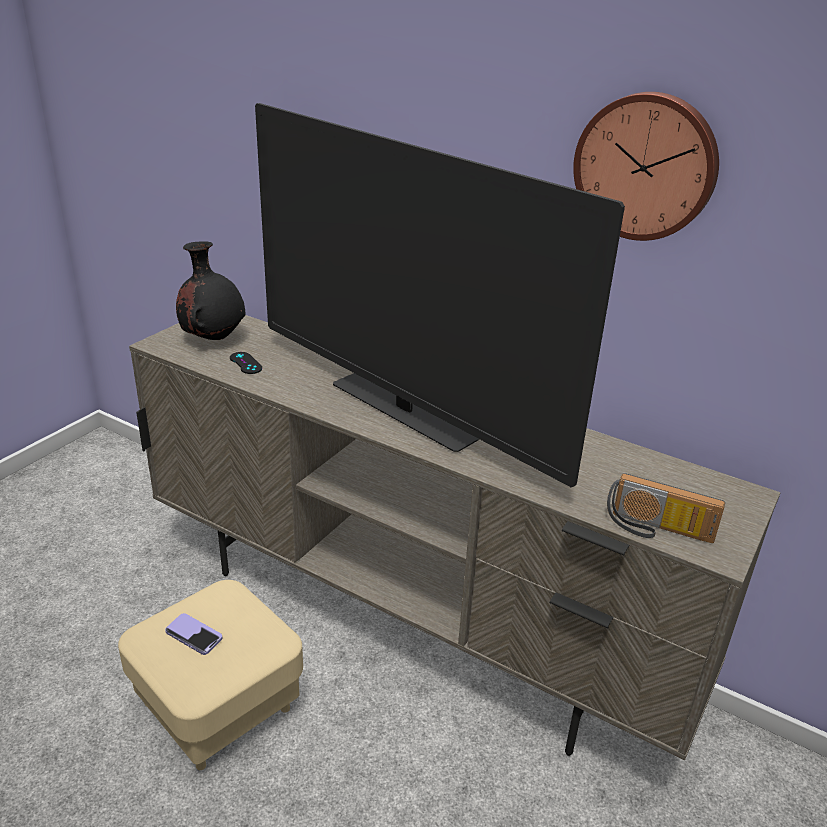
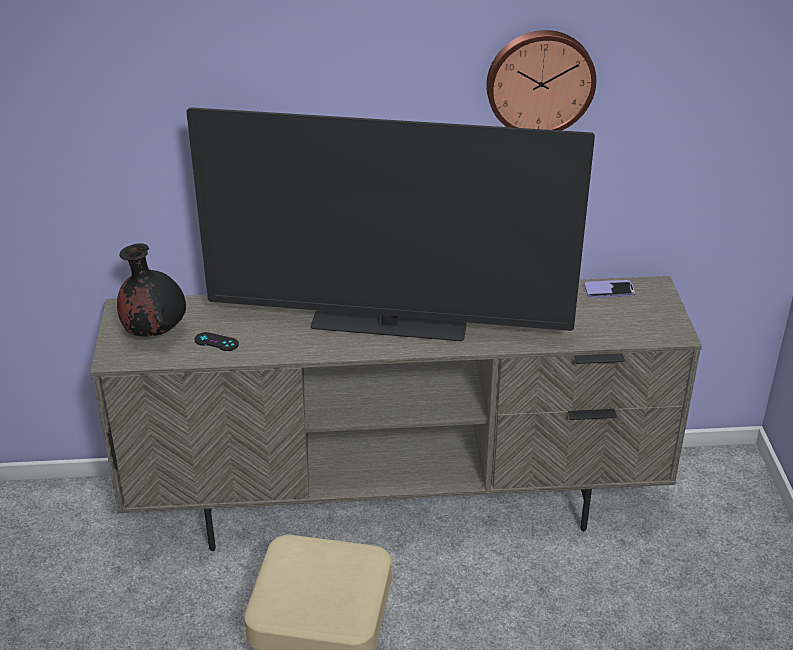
camera: 35 degrees left, 5 degrees up
phone [165,613,223,655] -> phone moved to [585,280,635,298]
radio [607,473,725,543] -> none

